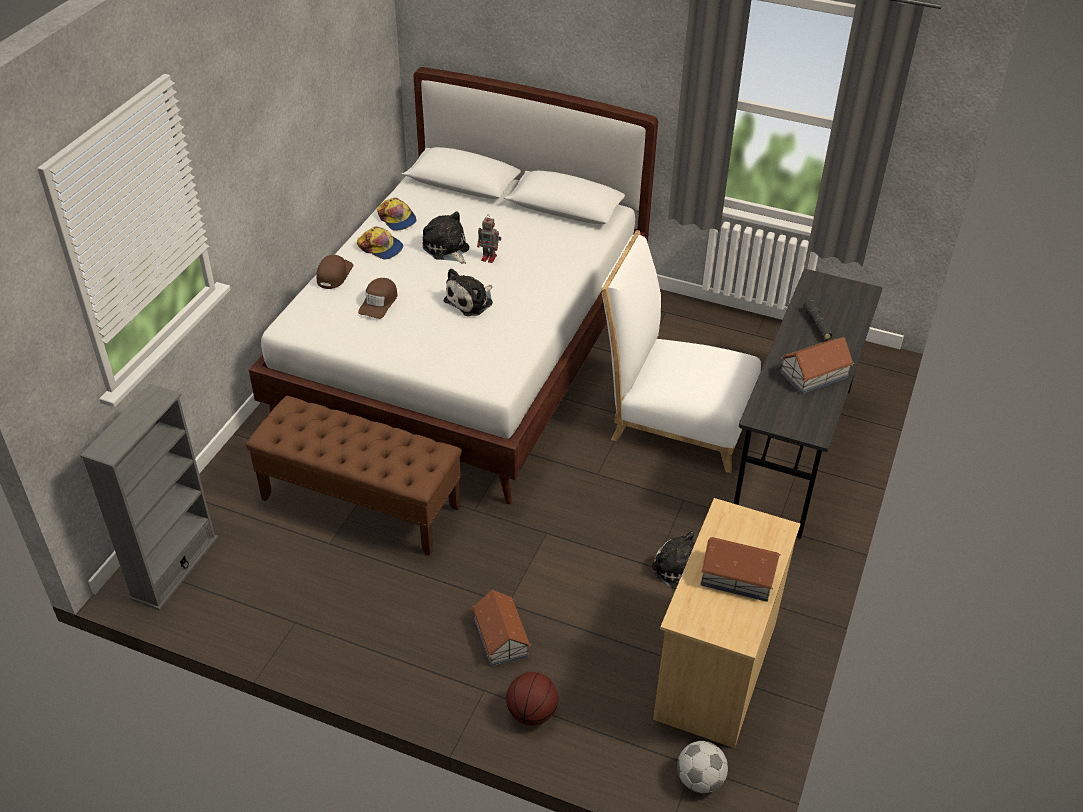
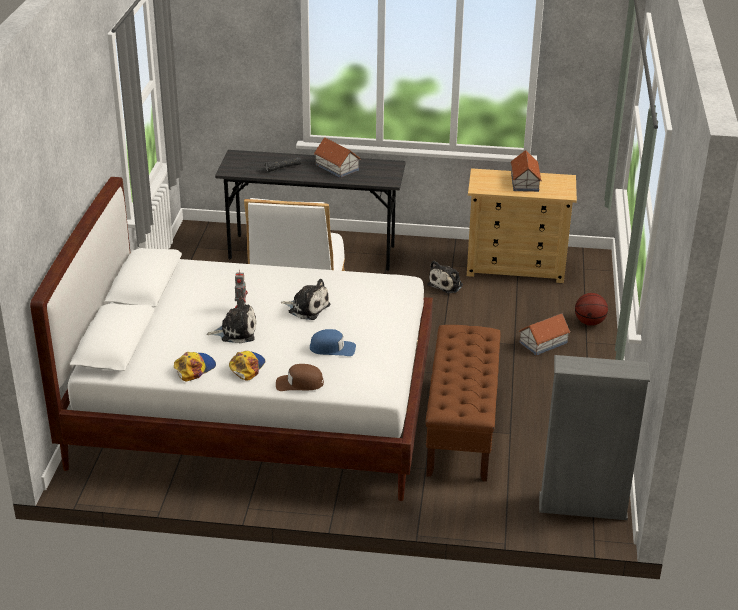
camera: 105 degrees left, 10 degrees down
brown cap [358,278,397,319] -> blue cap [310,329,356,356]
plush toy [423,211,469,264] -> plush toy turned 135 degrees counterclockwise [207,299,257,343]
football [677,741,728,793] -> none

